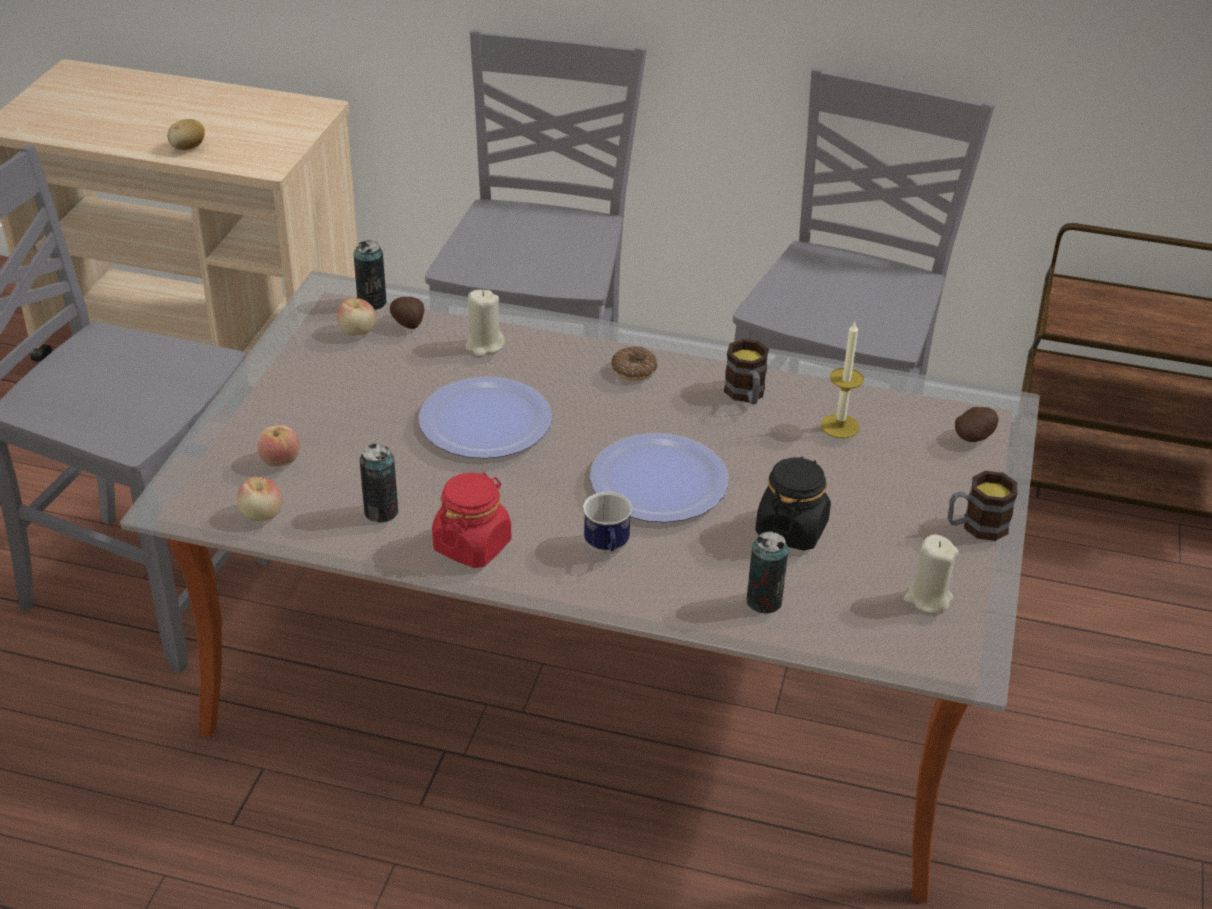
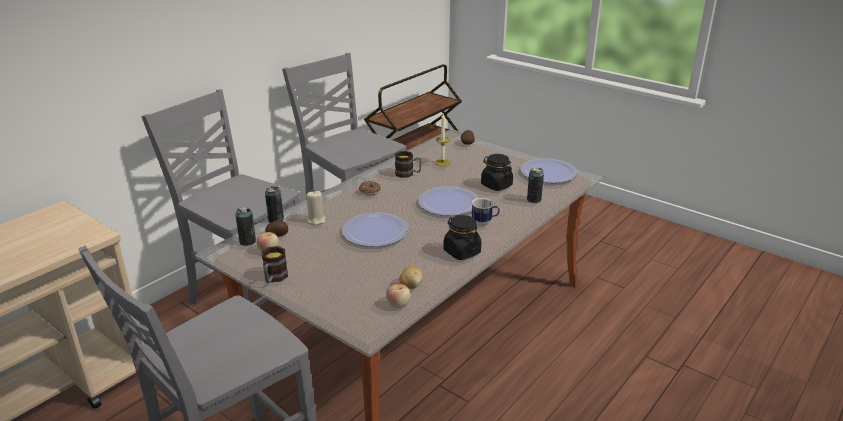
camera: 65 degrees left, 10 degrees down
potato [167,119,205,150] -> potato moved to [399,265,423,289]
apple [257,425,300,467] -> none
can [360,443,398,522] -> can moved to [265,186,284,223]
red jar [432,472,511,568] -> black jar [443,215,481,260]
beige candle [904,534,959,614] -> plate [520,158,578,183]
mug [948,471,1018,541] -> mug moved to [262,246,288,283]

